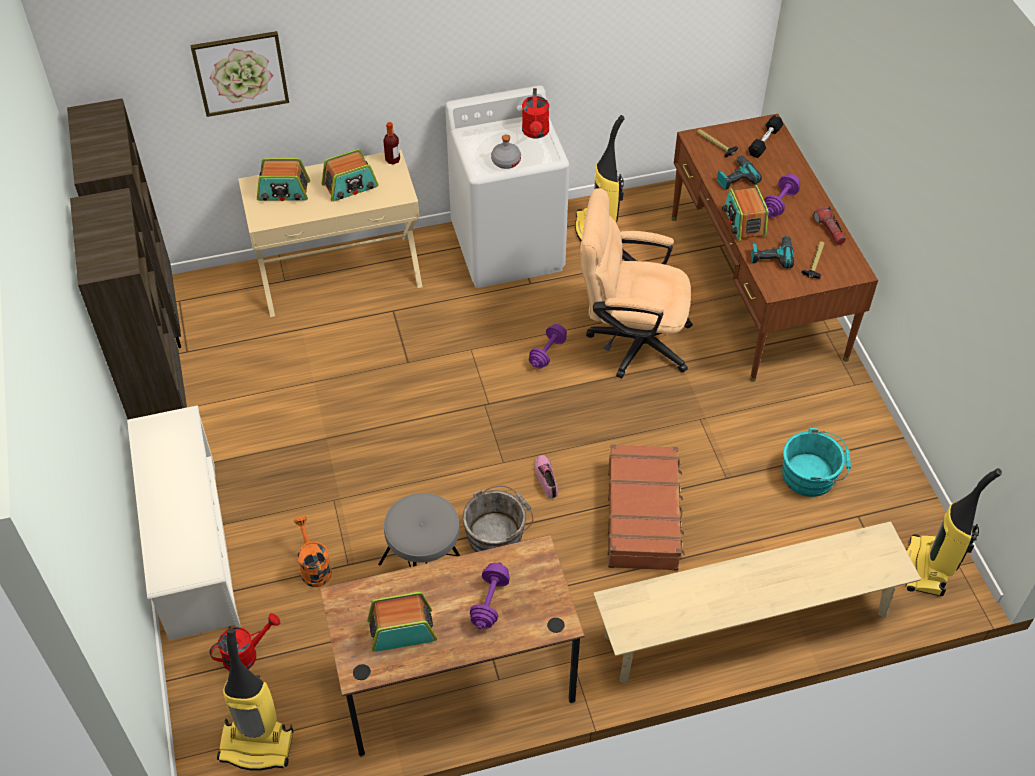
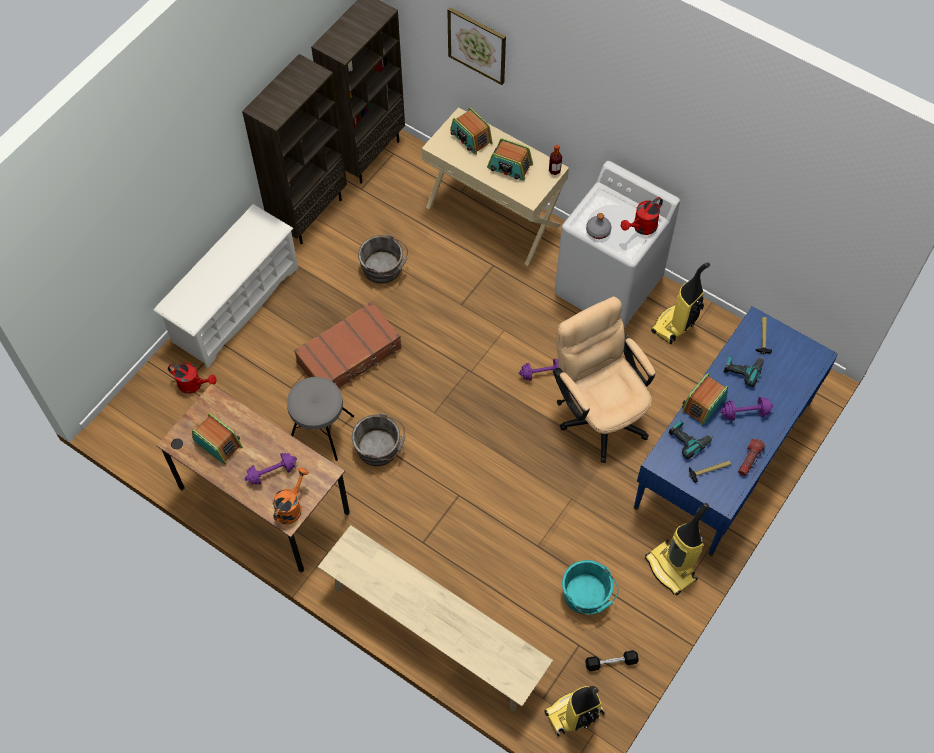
camera: 50 degrees right, 10 degrees up
vacuum cleaner [217,629,293,771] -> vacuum cleaner moved to [645,503,709,595]
orange watering can [294,516,332,587] -> orange watering can moved to [273,467,309,524]
shoe [534,455,559,499] -> none
brown suitcase [608,444,685,571] -> brown suitcase moved to [294,302,402,388]
brown desk [672,114,878,382] -> blue desk [634,306,838,556]
black dumbbell [748,115,783,158] -> black dumbbell moved to [586,650,638,671]
none -> grey bucket [358,234,408,284]

